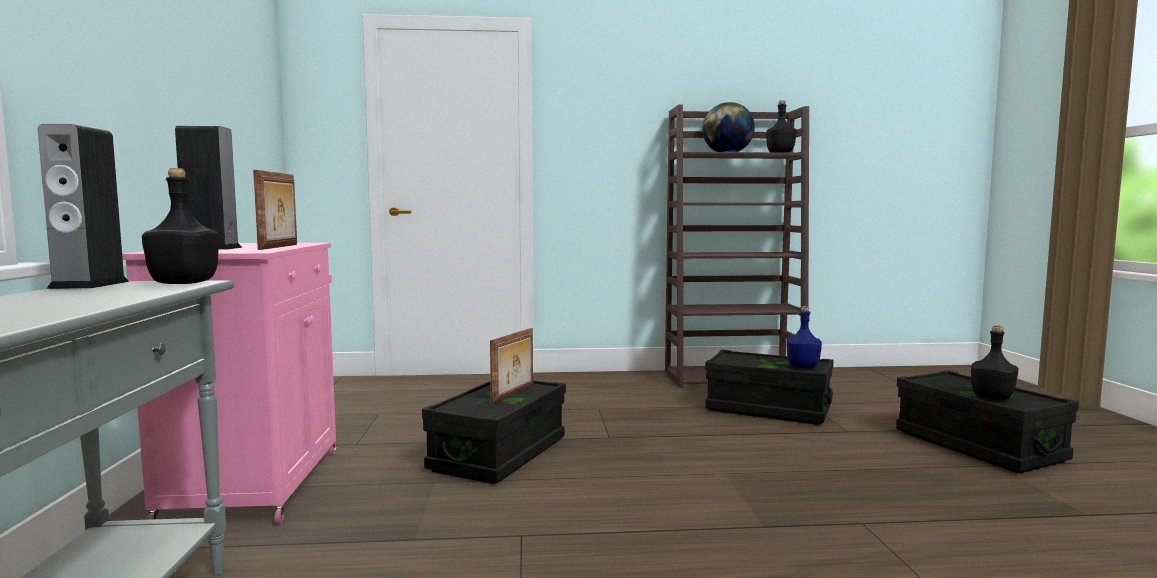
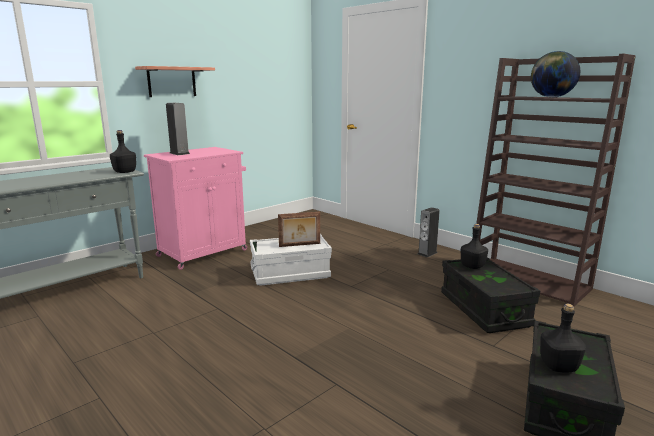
camera: 50 degrees right, 10 degrees up
speaker [38,124,129,289] -> speaker moved to [418,207,440,257]
picture frame [253,170,297,250] -> none
black storage box [422,380,566,484] -> white storage box [250,234,332,286]
black bottle [766,100,796,153] -> black bottle moved to [460,224,488,269]
blue bottle [787,306,822,368] -> none
none -> shelf [135,66,215,97]

